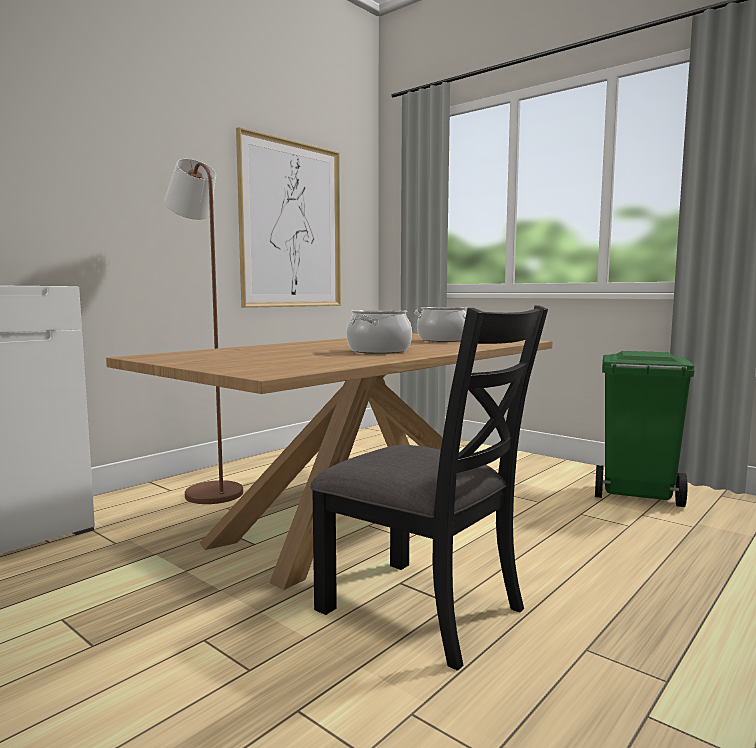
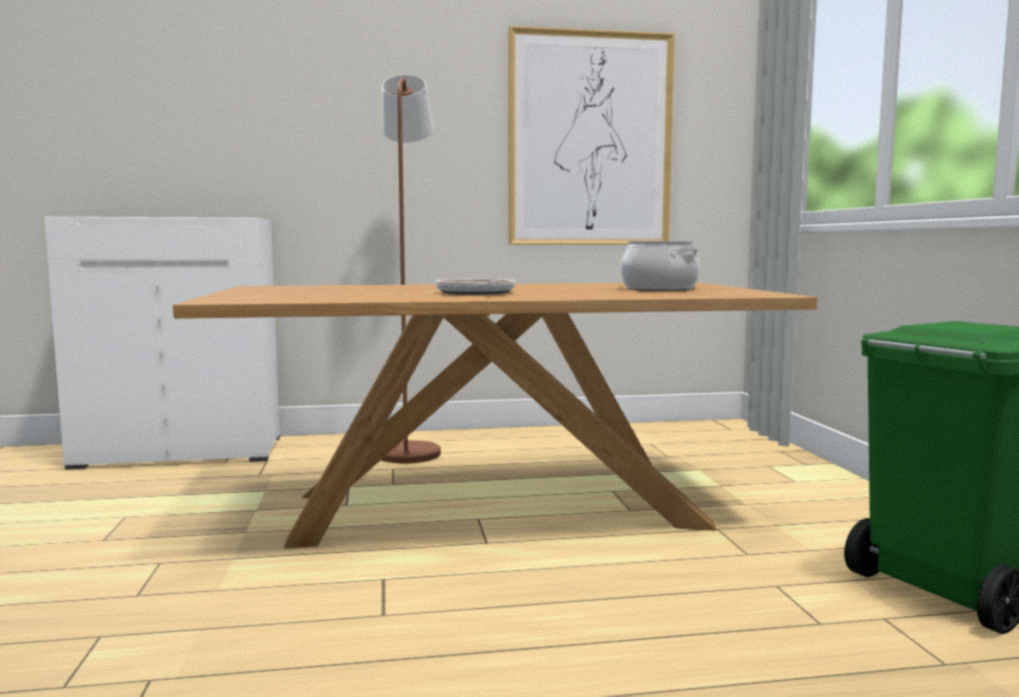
camera: 40 degrees right, 0 degrees up
black chair [310,305,548,671] -> none
cooking pot [346,310,412,354] -> frying pan [435,278,516,295]

